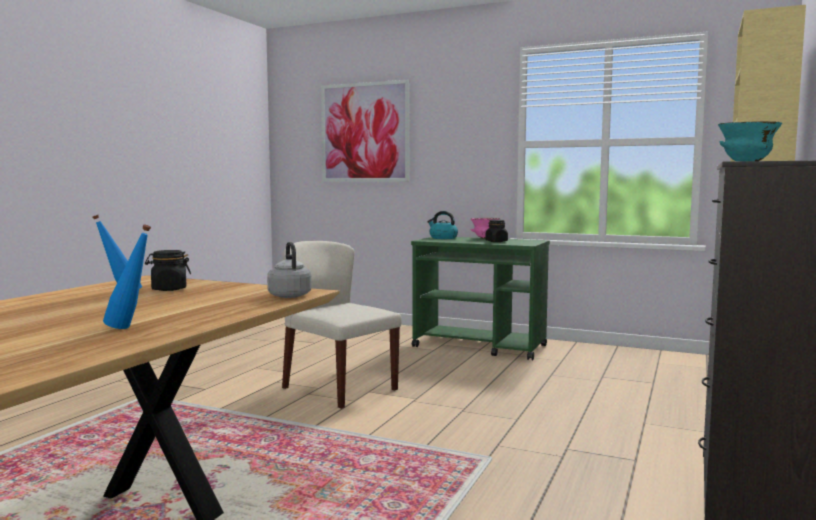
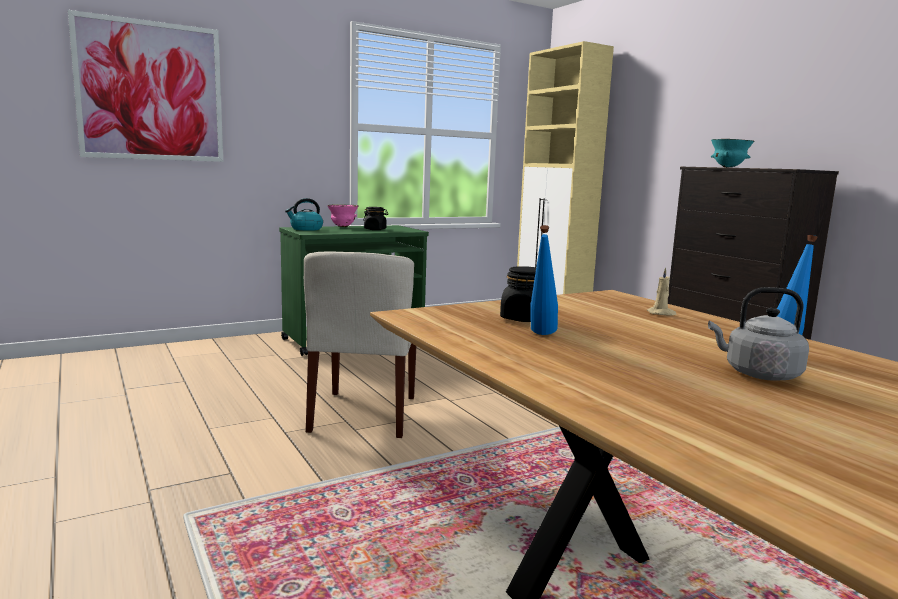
camera: 55 degrees left, 5 degrees up
grey kettle [267,242,312,298] -> grey kettle moved to [708,287,809,381]
beige chair [282,241,402,409] -> beige chair turned 75 degrees counterclockwise [304,251,416,438]
none -> beige candle [647,268,677,315]

